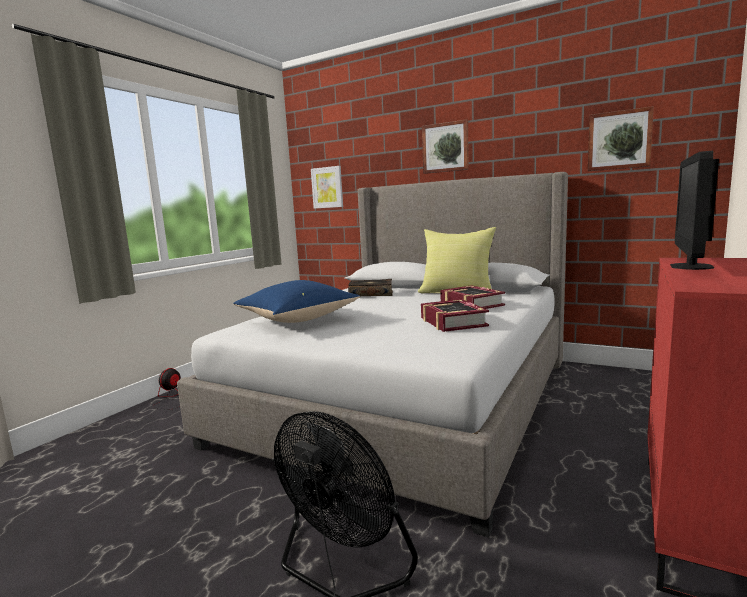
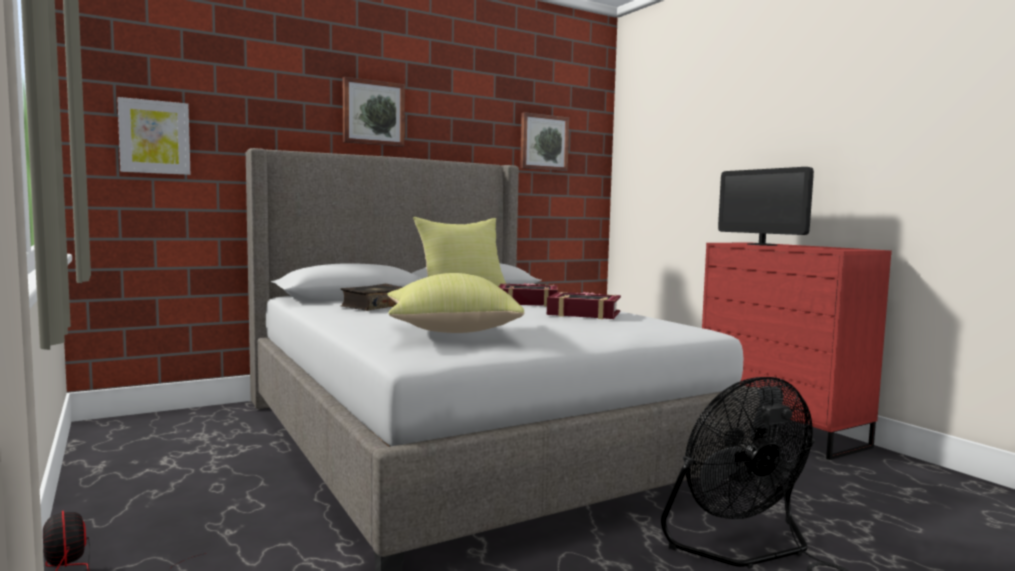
camera: 60 degrees left, 5 degrees down
blue pillow [233,280,360,323] -> yellow pillow [387,273,525,333]

